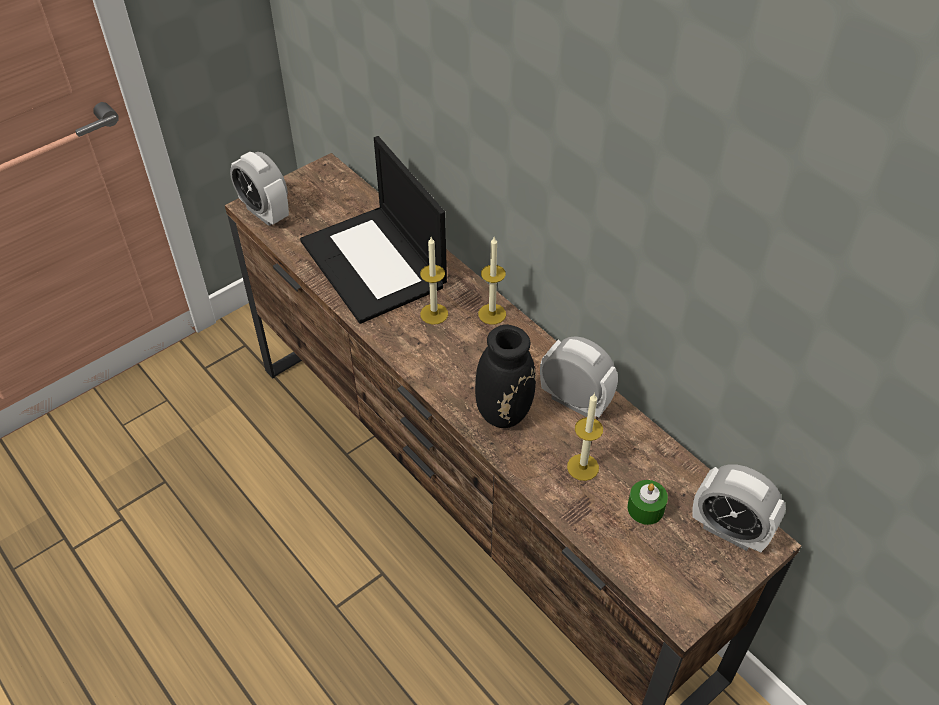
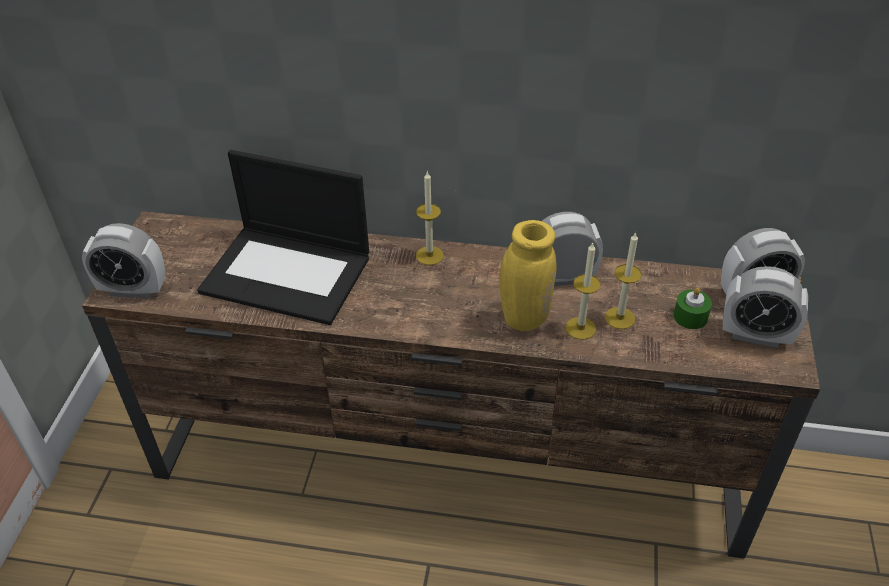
camera: 40 degrees left, 5 degrees down
candle [420,237,448,325] -> candle moved to [566,243,601,340]
black vase [475,266,536,428] -> yellow vase [454,191,556,331]
none -> alarm clock [723,266,808,348]

